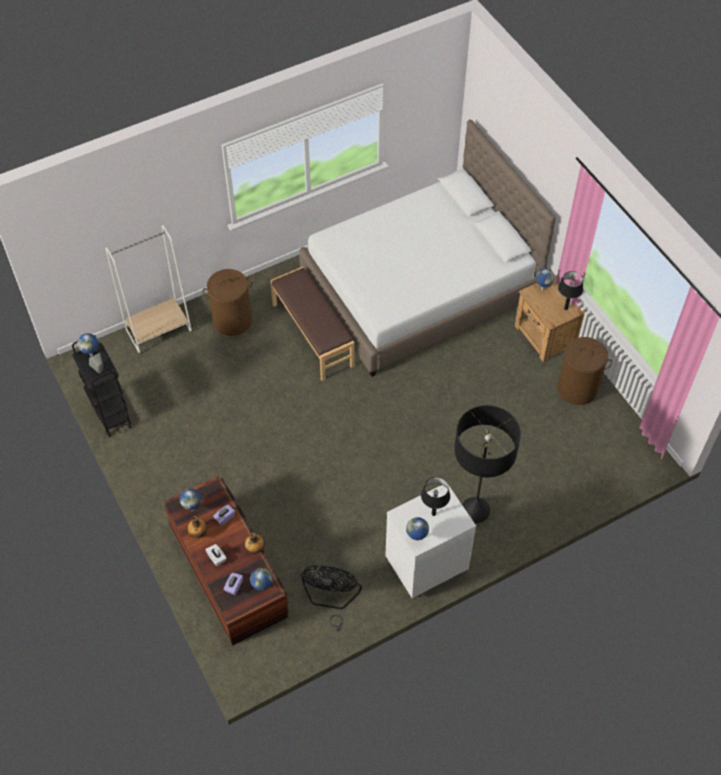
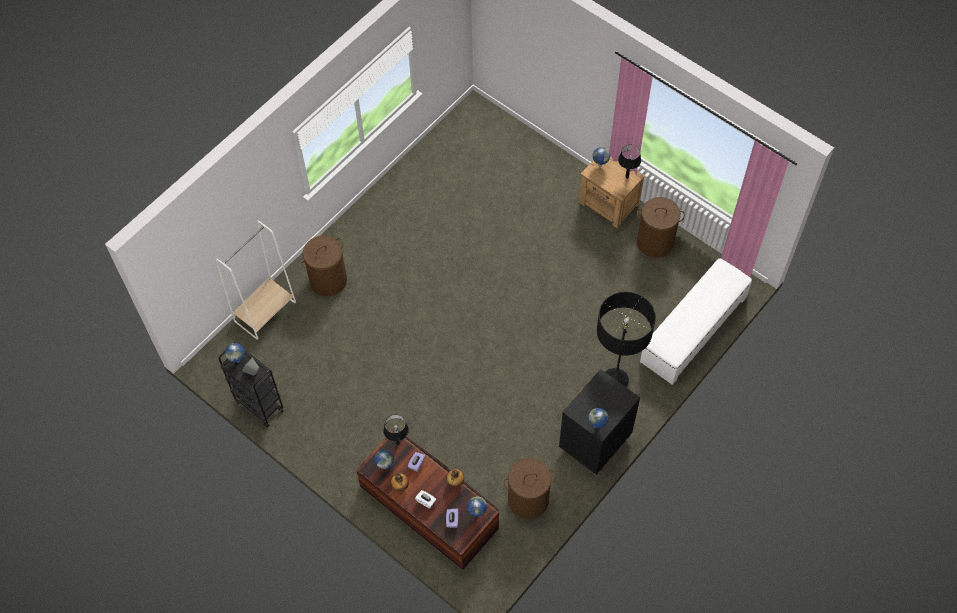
camera: 20 degrees left, 5 degrees up
brown bench [270,267,355,381] -> none
white bed [299,120,556,377] -> none
black fan [300,565,362,632] -> brown laundry basket [503,458,556,519]
white dresser [385,485,476,599] -> black dresser [559,369,640,475]
black table lamp [421,477,450,516] -> black table lamp moved to [383,414,409,445]
none -> white bench [640,258,752,385]

